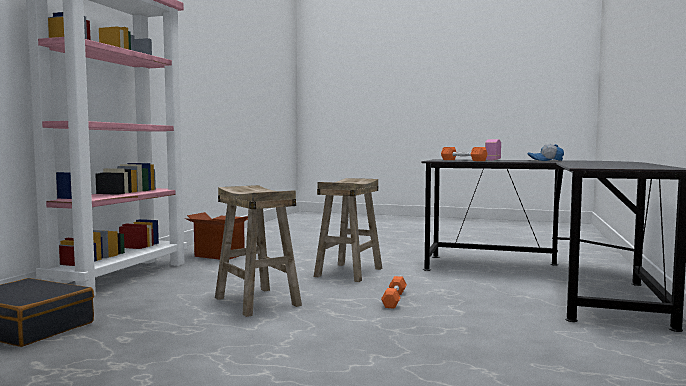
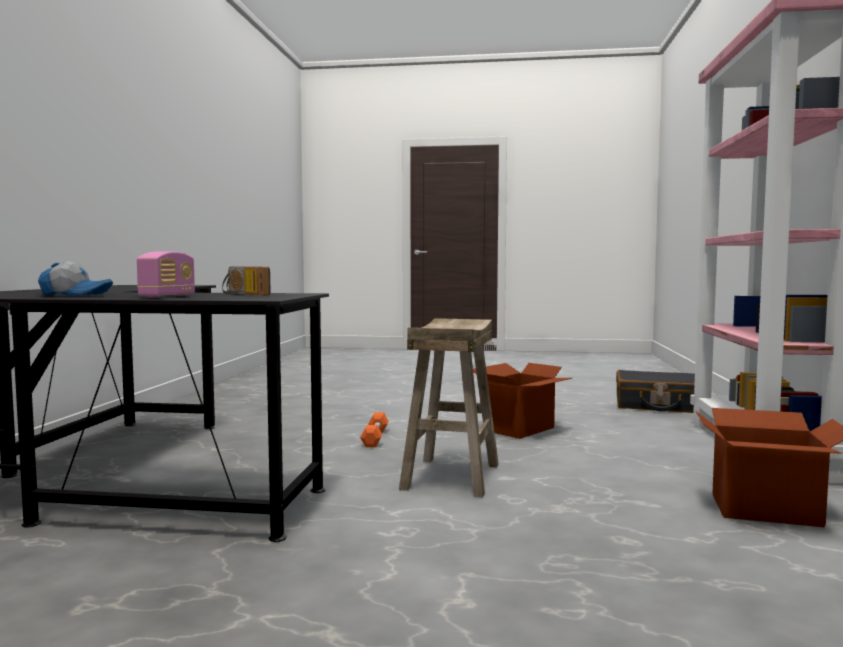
camera: 170 degrees right, 0 degrees up
beige stool [215,185,302,317] -> cardboard box [473,363,572,439]
orange dumbbell [441,147,488,161] -> radio [222,267,271,296]

